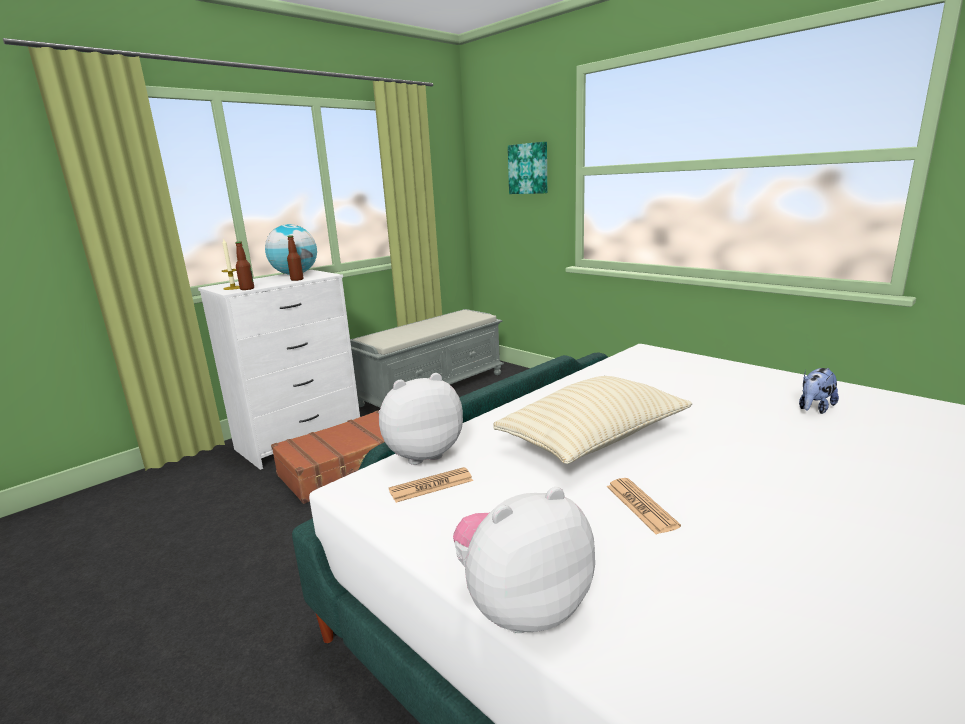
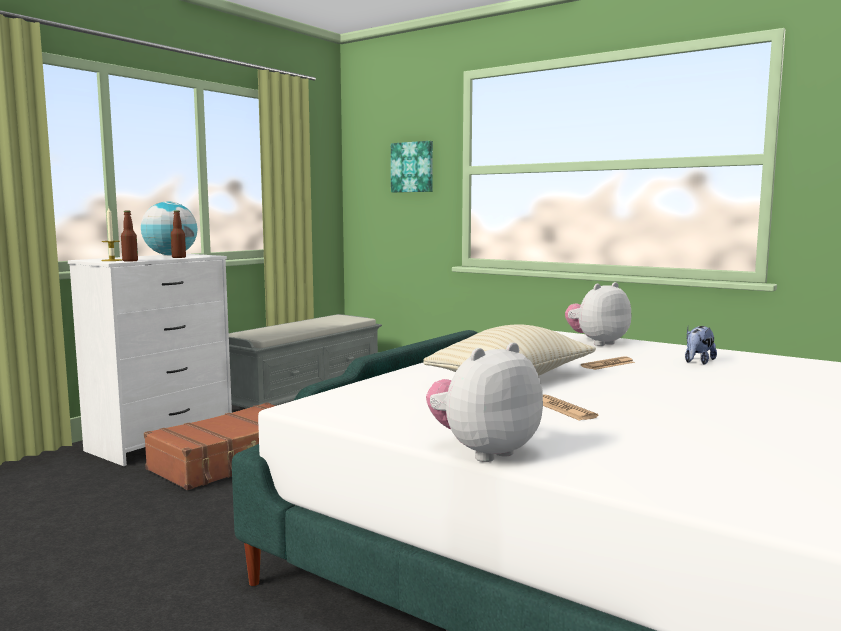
camera: 10 degrees left, 10 degrees down
plush toy [378,373,463,465] -> plush toy moved to [565,282,631,346]
newspaper [389,467,473,503] -> newspaper moved to [581,356,635,370]

